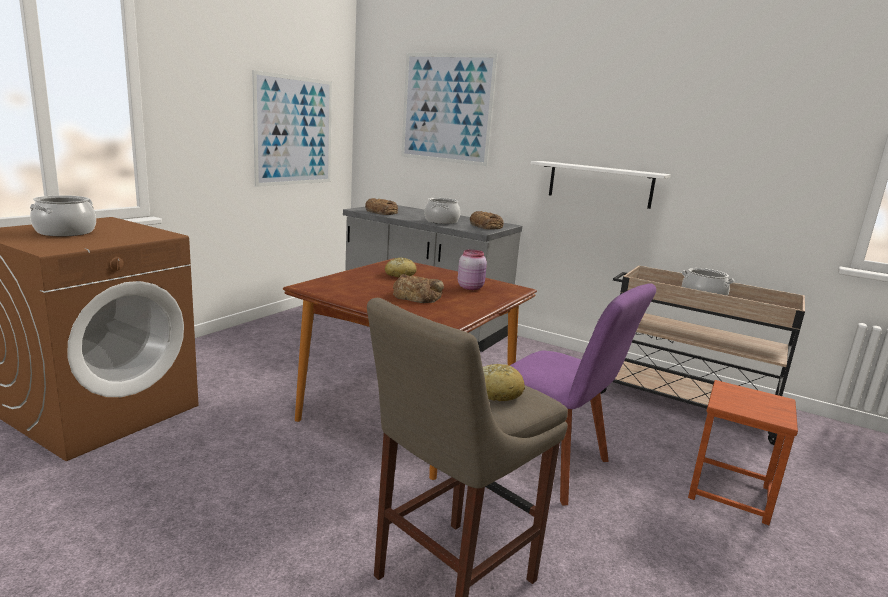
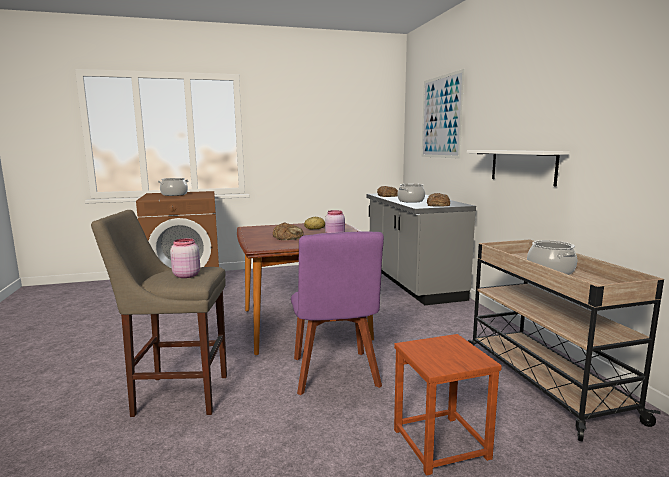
camera: 45 degrees right, 5 degrees down
picture [252,70,332,187] -> none
bread [483,364,525,401] -> pink jar [170,238,200,278]

